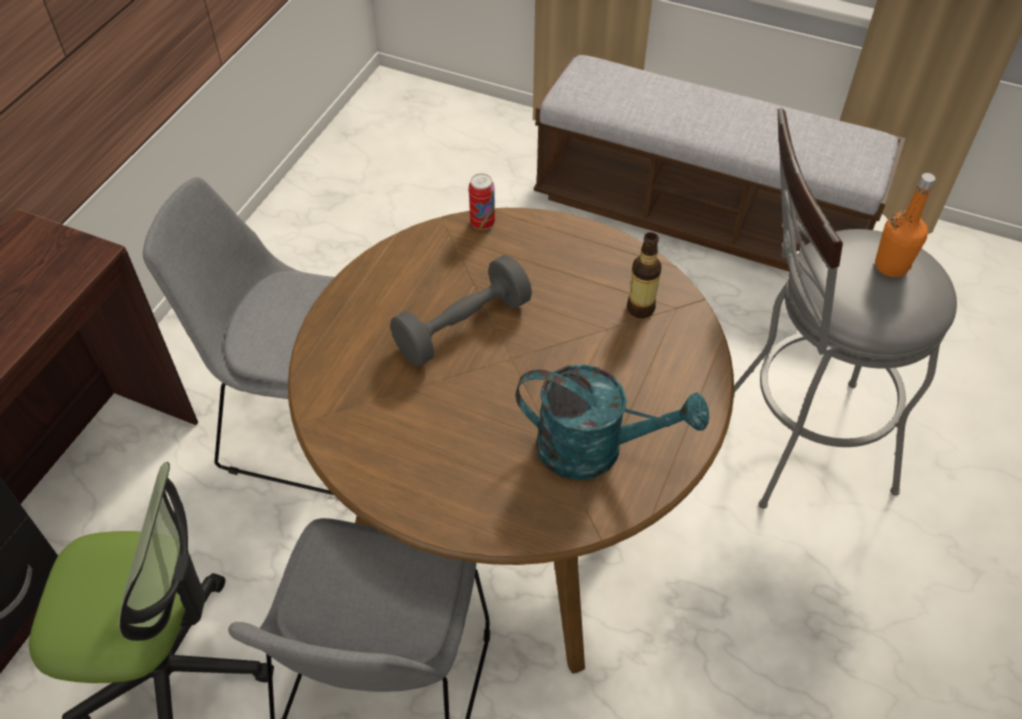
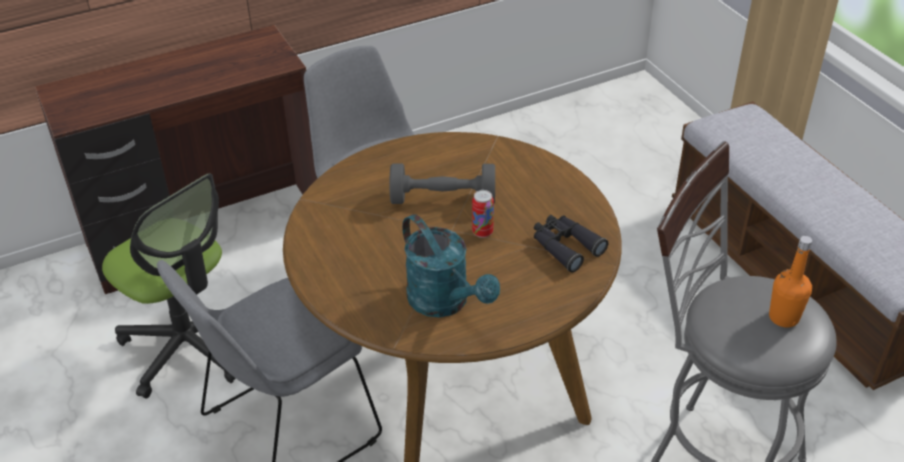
camera: 40 degrees right, 10 degrees down
can [469,173,495,230] -> can moved to [472,190,494,238]
bottle [627,232,661,318] -> black binoculars [534,215,608,273]

